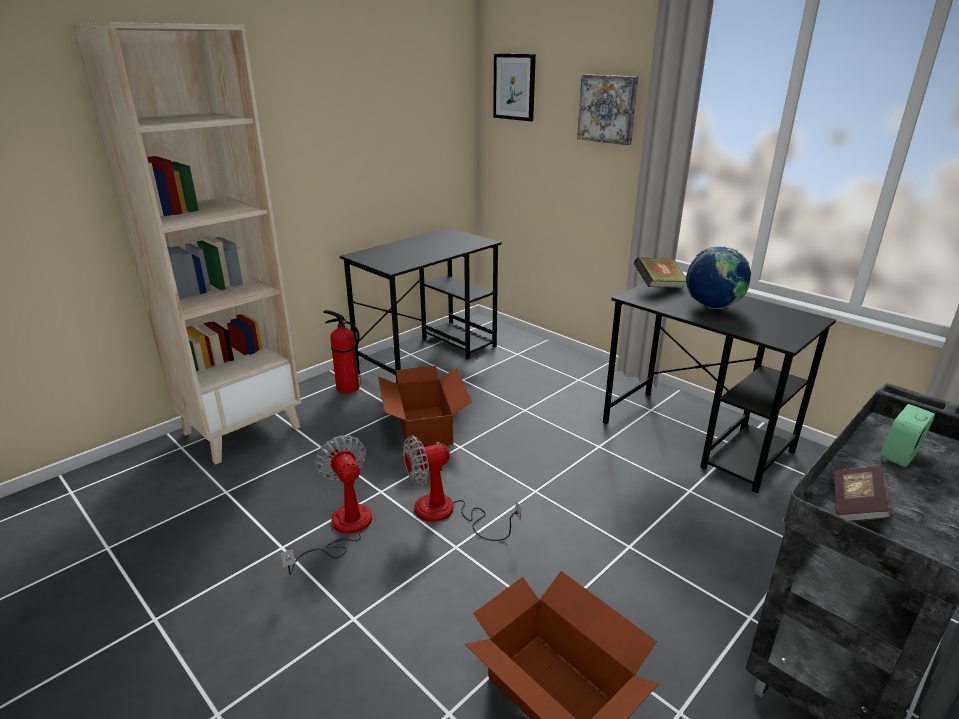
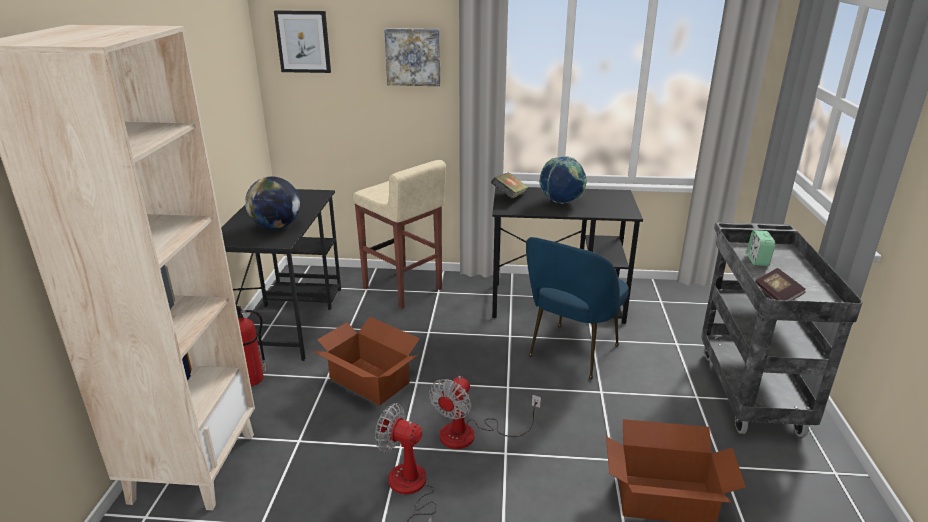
camera: 40 degrees left, 0 degrees up
none -> globe [245,177,300,229]
none -> beige stool [352,160,446,309]
none -> blue chair [526,237,628,379]

